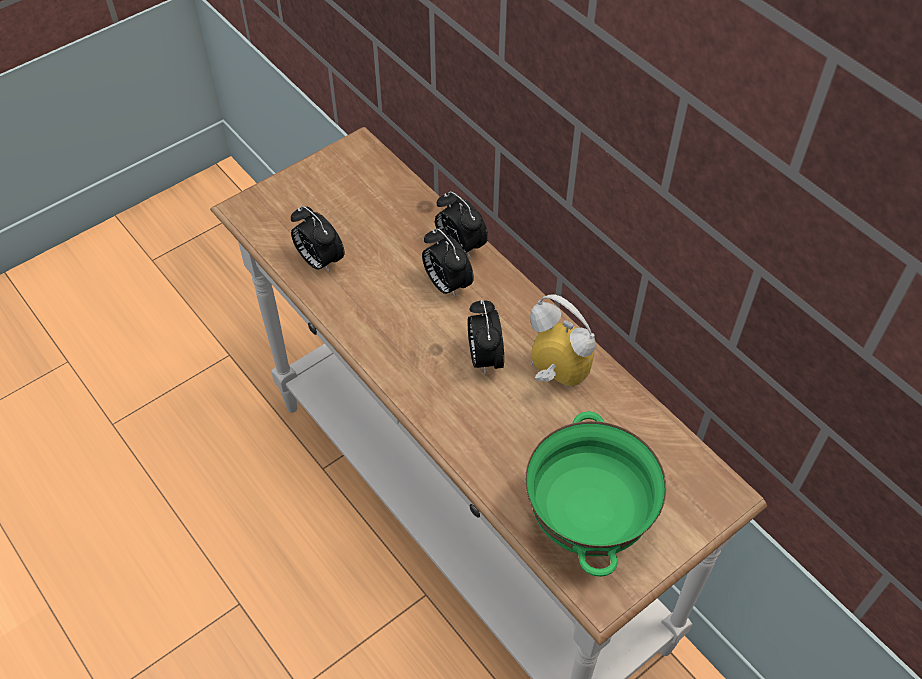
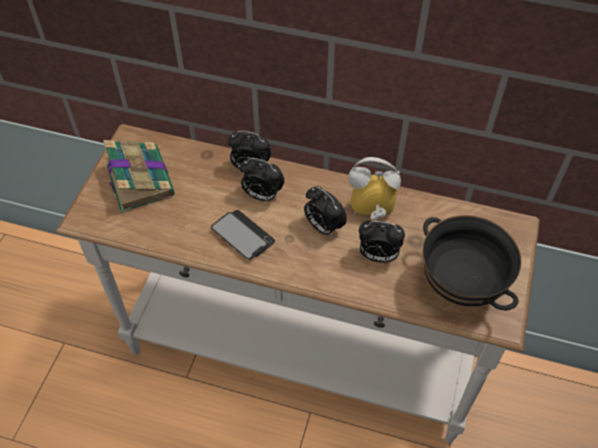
camera: 35 degrees left, 0 degrees up
alarm clock [291,206,344,273] -> alarm clock moved to [359,220,405,263]
green bowl [525,411,667,577] -> black bowl [423,215,522,311]
none -> book [103,140,174,213]
none -> phone [211,210,275,260]

